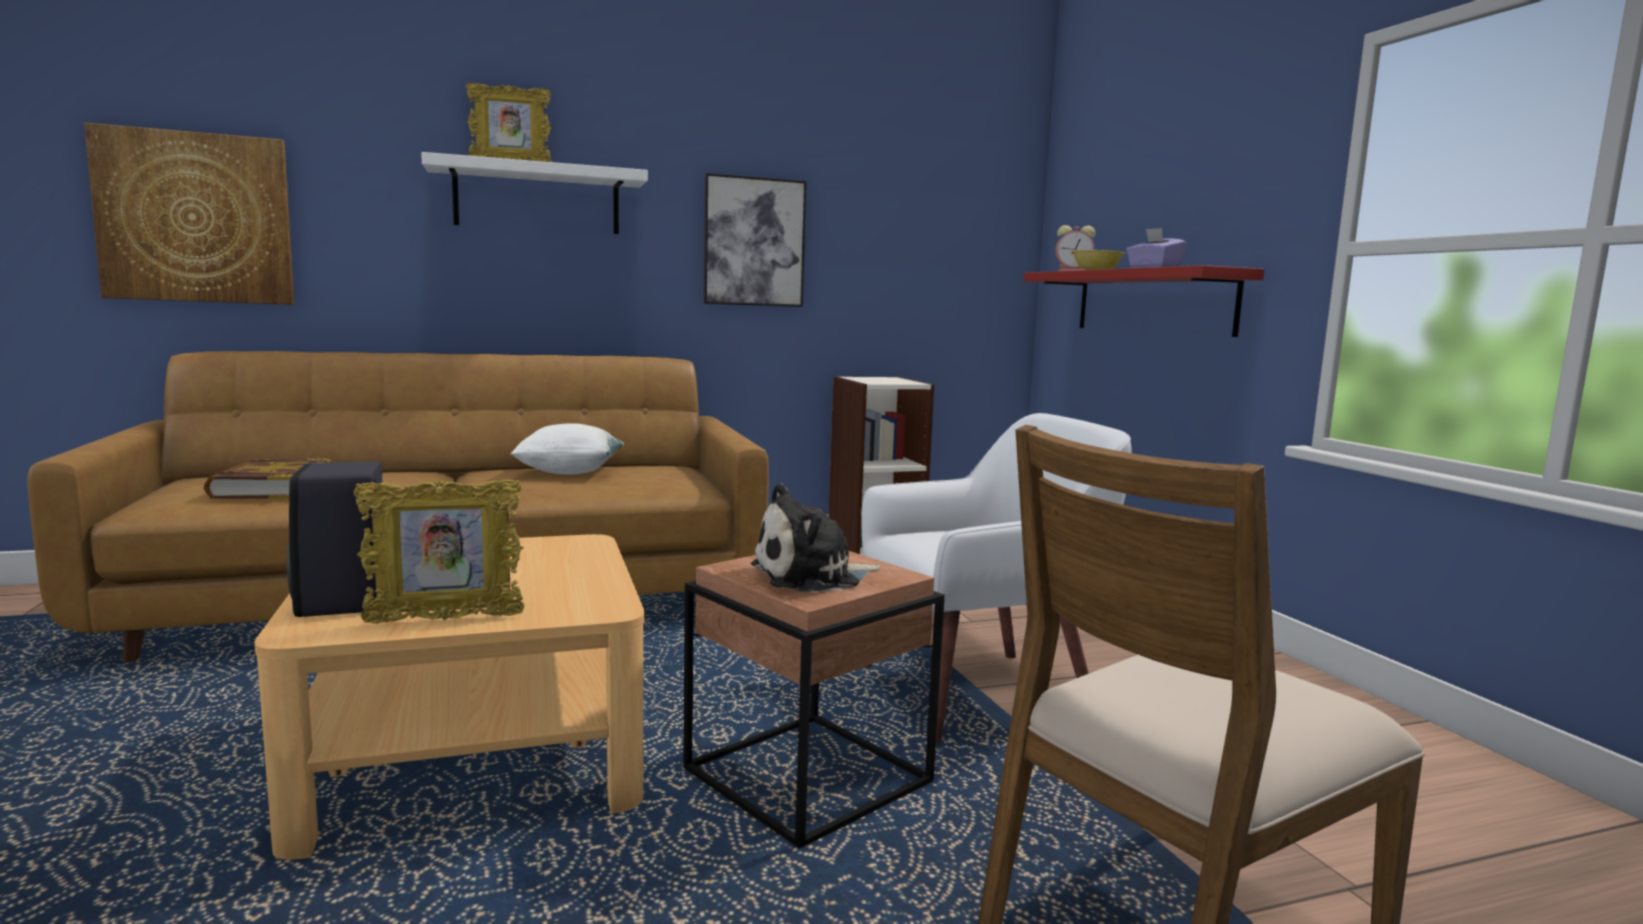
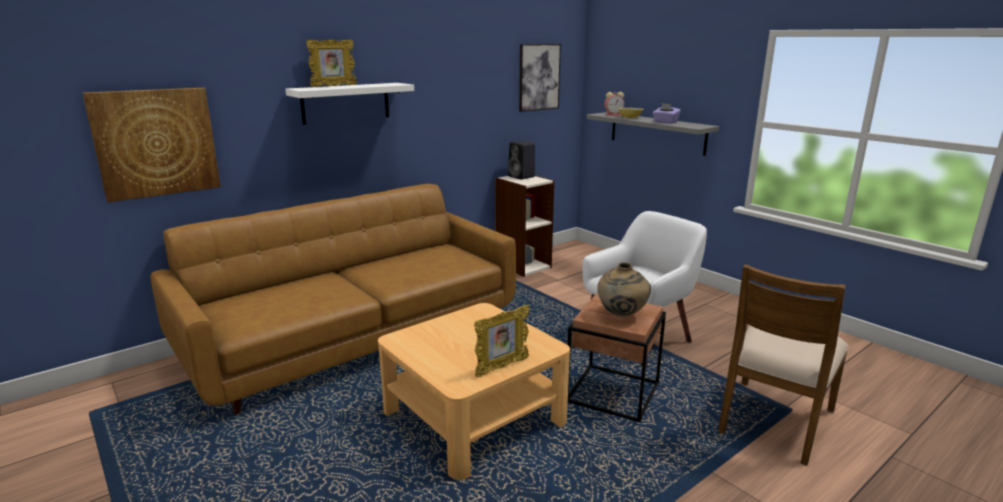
camera: 20 degrees left, 10 degrees up
book [204,459,330,499] -> none
black speaker [287,461,382,617] -> black speaker moved to [508,141,535,180]
white pillow [510,423,624,475] -> none
picture [704,173,807,307] -> picture moved to [519,44,561,112]
plush toy [751,483,881,592] -> beige vase [597,263,651,317]
red shelf [1024,265,1264,337] -> grey shelf [586,112,720,156]

